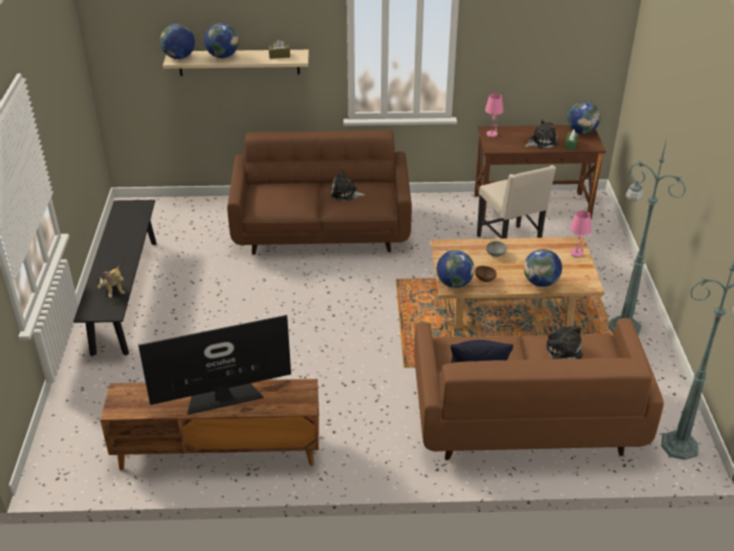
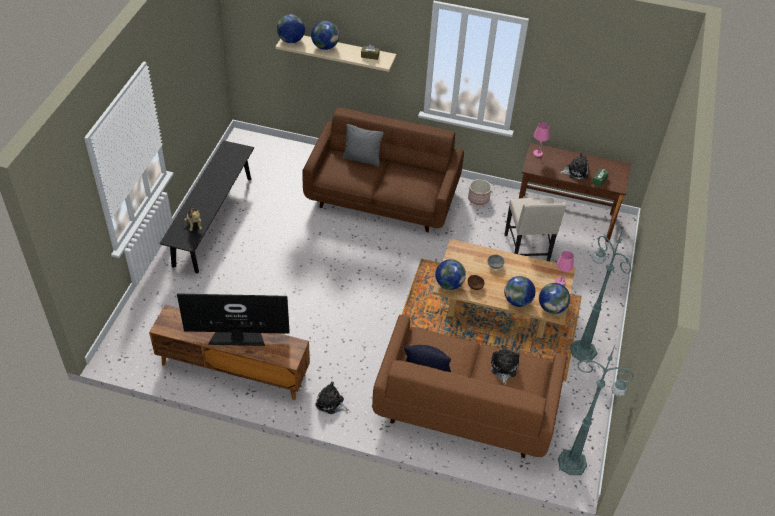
camera: 15 degrees right, 10 degrees up
plush toy [331,169,366,201] -> plush toy moved to [315,382,349,414]
globe [568,102,600,134] -> globe moved to [539,283,570,314]
none -> grey pillow [343,124,384,166]
none -> planter [468,179,491,205]

